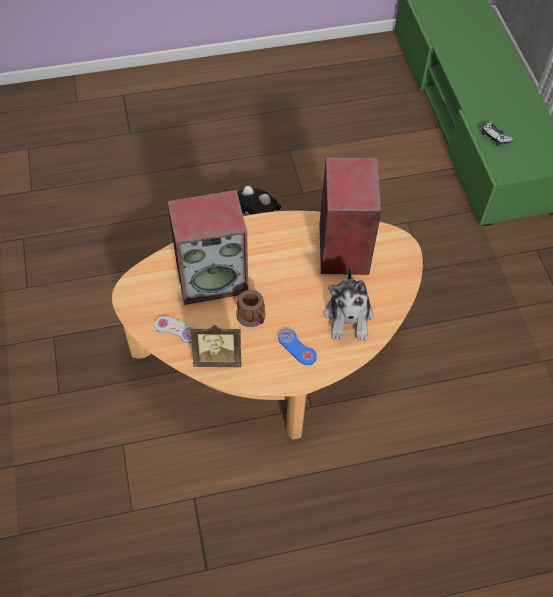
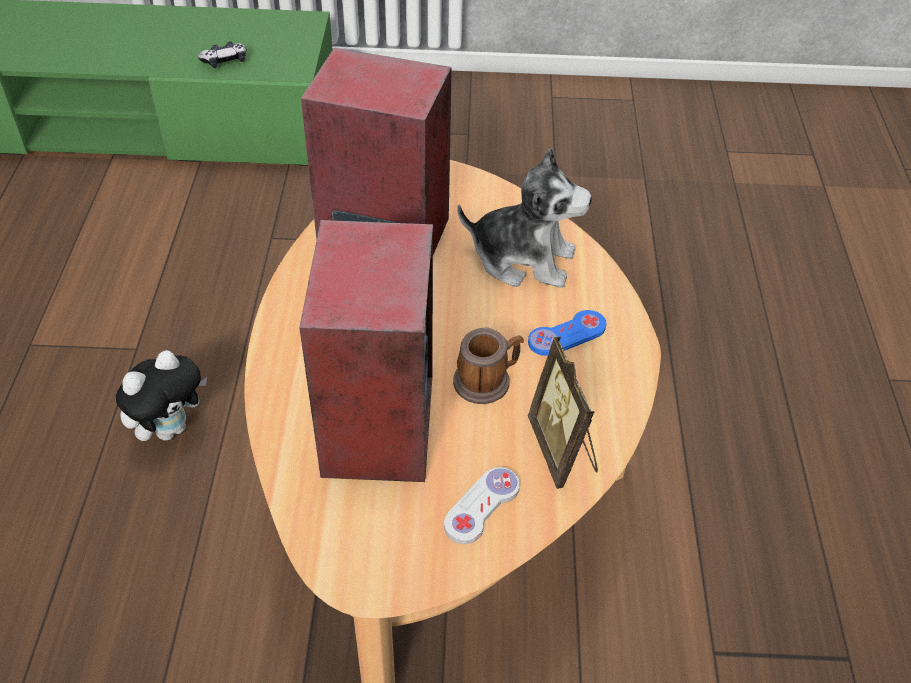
camera: 75 degrees left, 10 degrees down
picture frame [190,325,241,367] -> picture frame turned 150 degrees clockwise [528,337,598,489]

